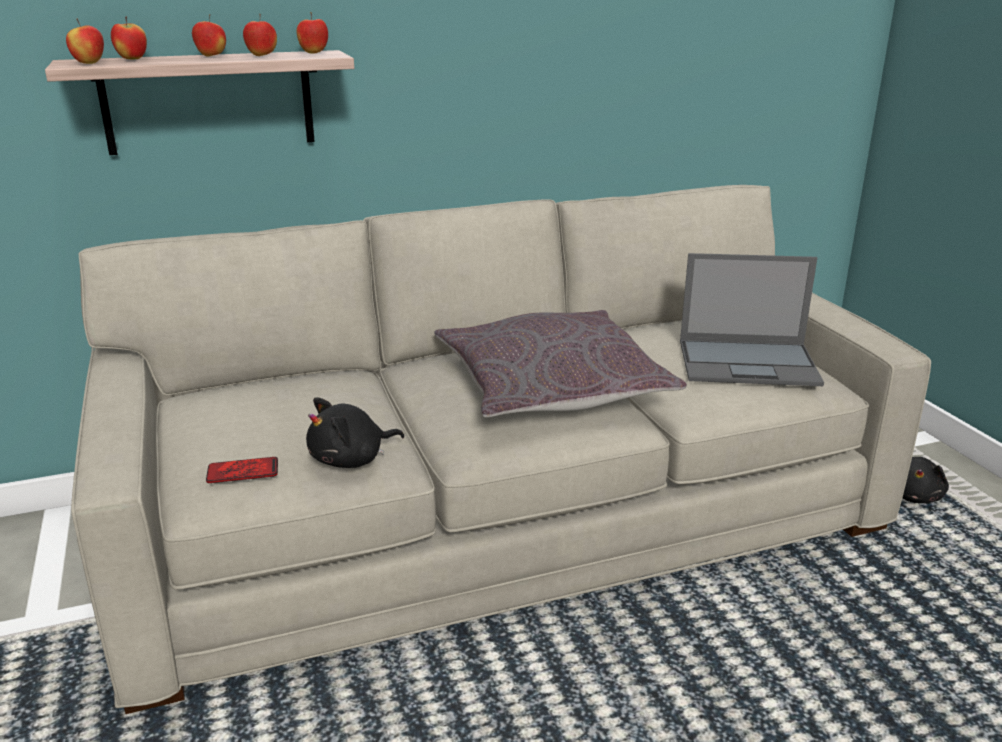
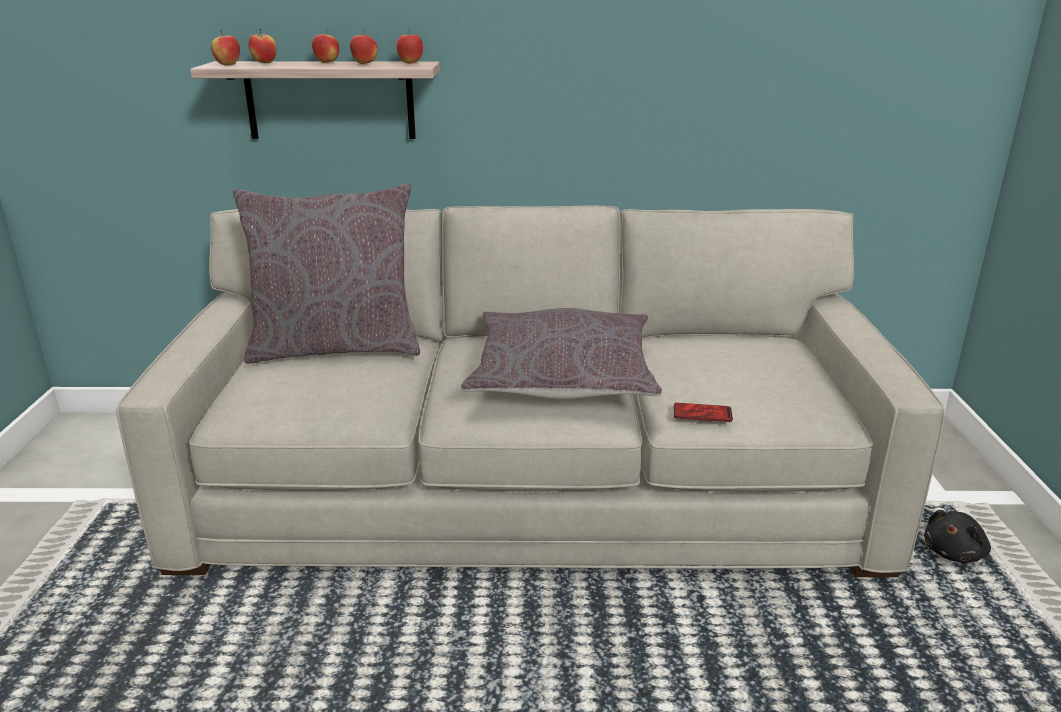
camera: 20 degrees right, 0 degrees up
phone [206,457,278,483] -> phone moved to [674,403,733,422]
black plush toy [306,397,404,468] -> none
laptop [680,253,824,386] -> none
none -> grey pillow [233,183,420,364]

